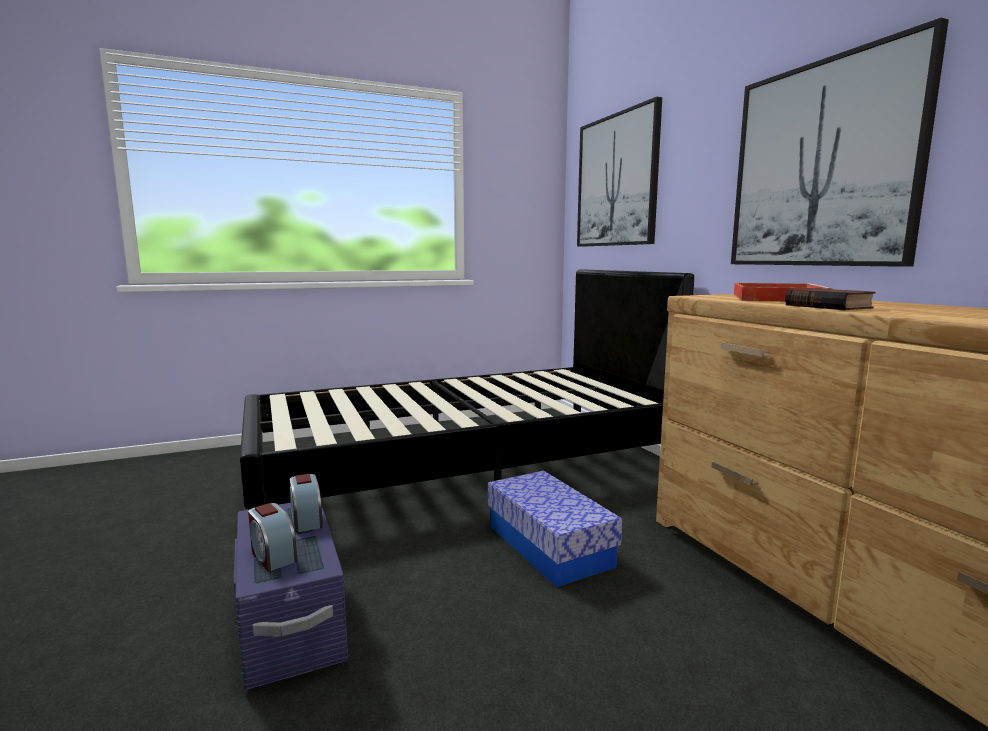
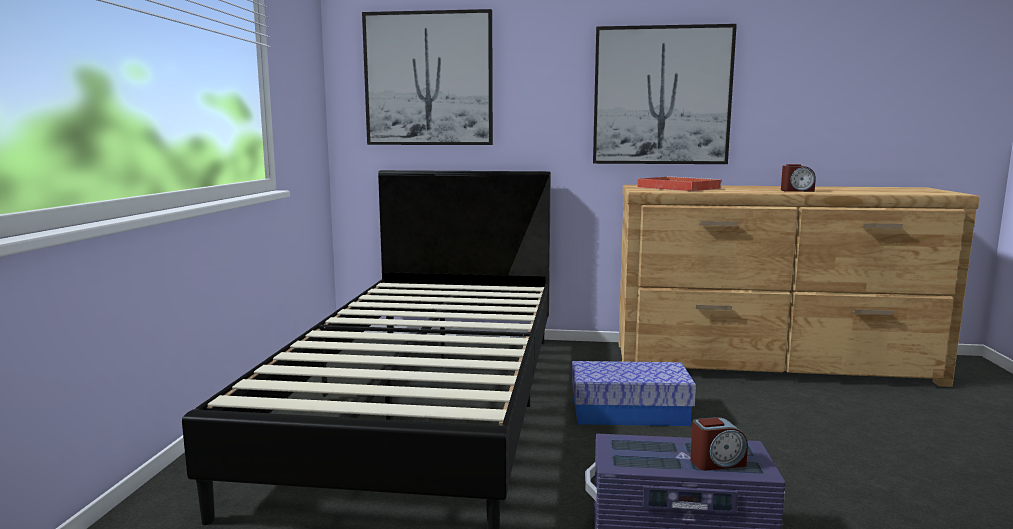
camera: 60 degrees left, 0 degrees up
alarm clock [290,474,323,533] -> alarm clock moved to [781,164,816,192]
book [785,289,876,310] -> none

